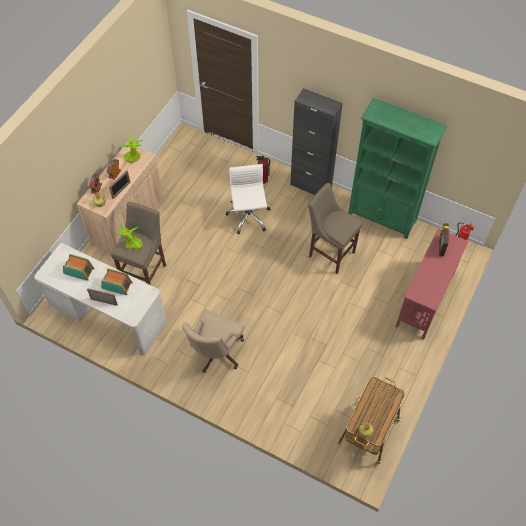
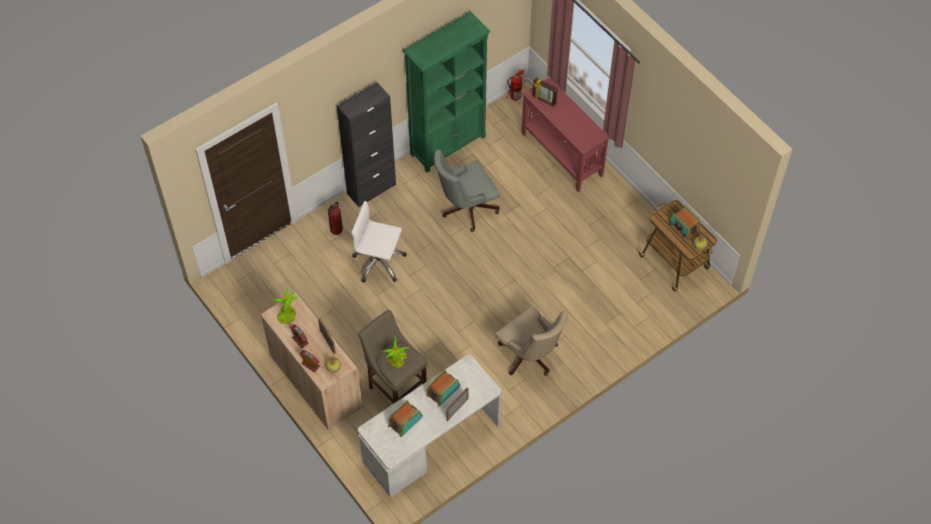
camera: 65 degrees left, 0 degrees up
beige stool [308,183,363,274] -> grey office chair [434,150,500,232]
none -> radio [668,205,700,240]

